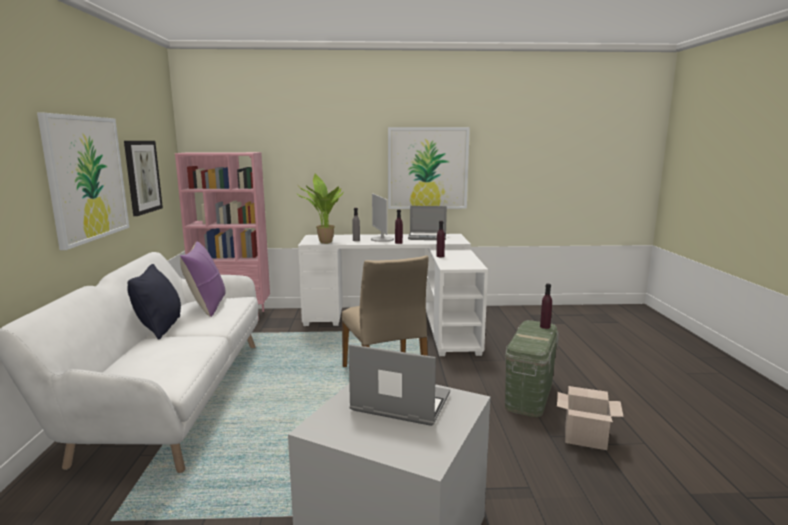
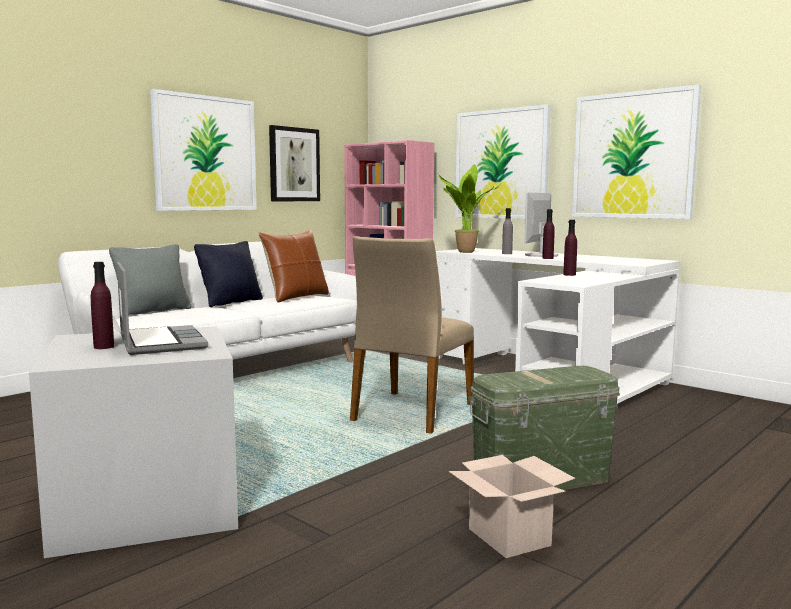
camera: 45 degrees right, 5 degrees down
purple pillow [180,242,226,317] -> brown pillow [258,230,329,302]
laptop [408,206,447,240] -> none
purple bottle [540,284,552,329] -> purple bottle moved to [91,262,114,349]
none -> grey pillow [109,244,191,315]
none -> picture [455,104,551,219]

